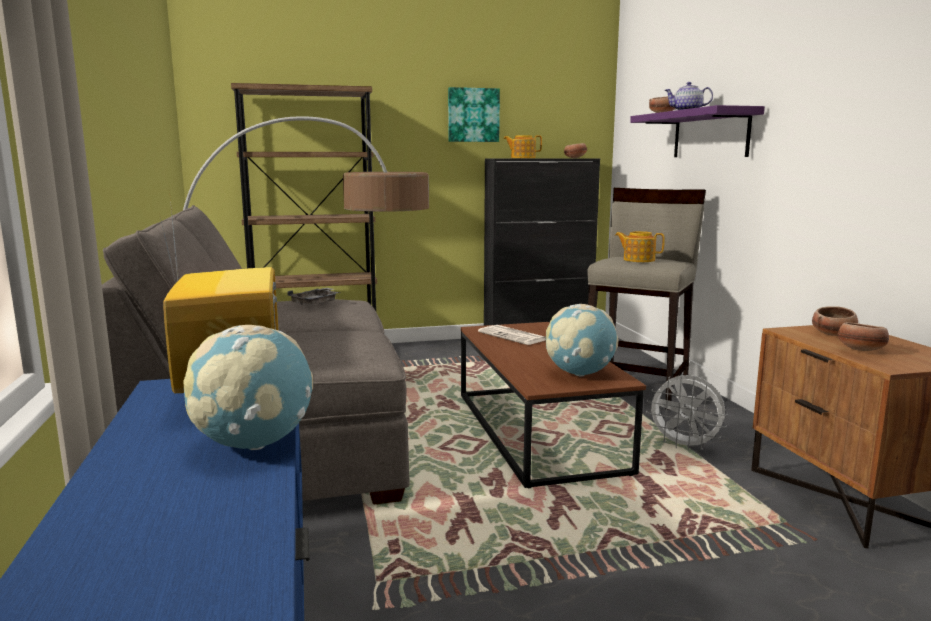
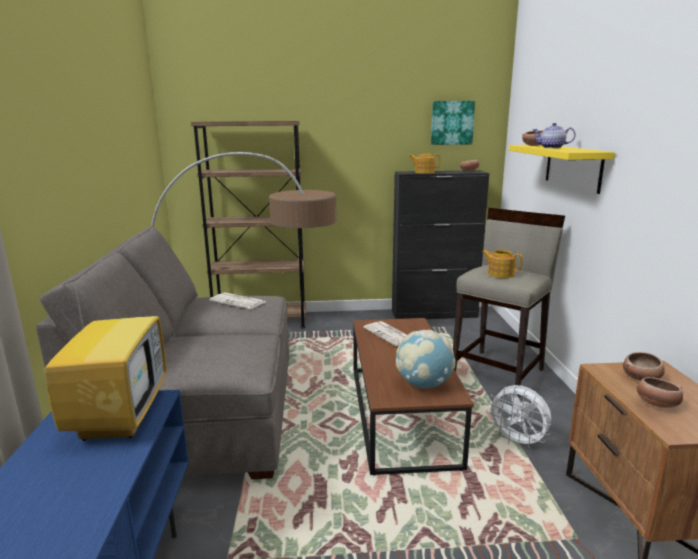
camera: 10 degrees right, 5 degrees up
globe [183,325,313,450] -> none
grey tray [287,288,341,305] -> newspaper [209,292,265,309]
picture [448,87,500,142] -> picture moved to [431,101,475,145]
purple shelf [630,105,765,157] -> yellow shelf [509,145,615,194]

